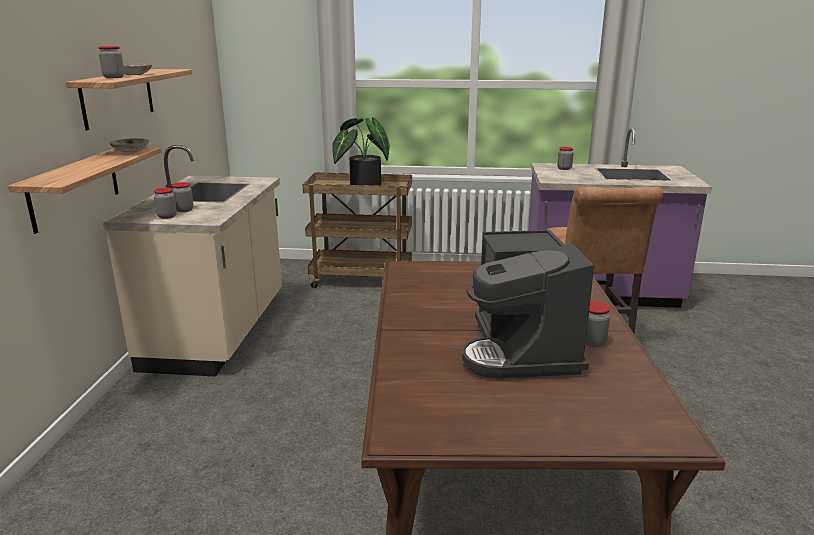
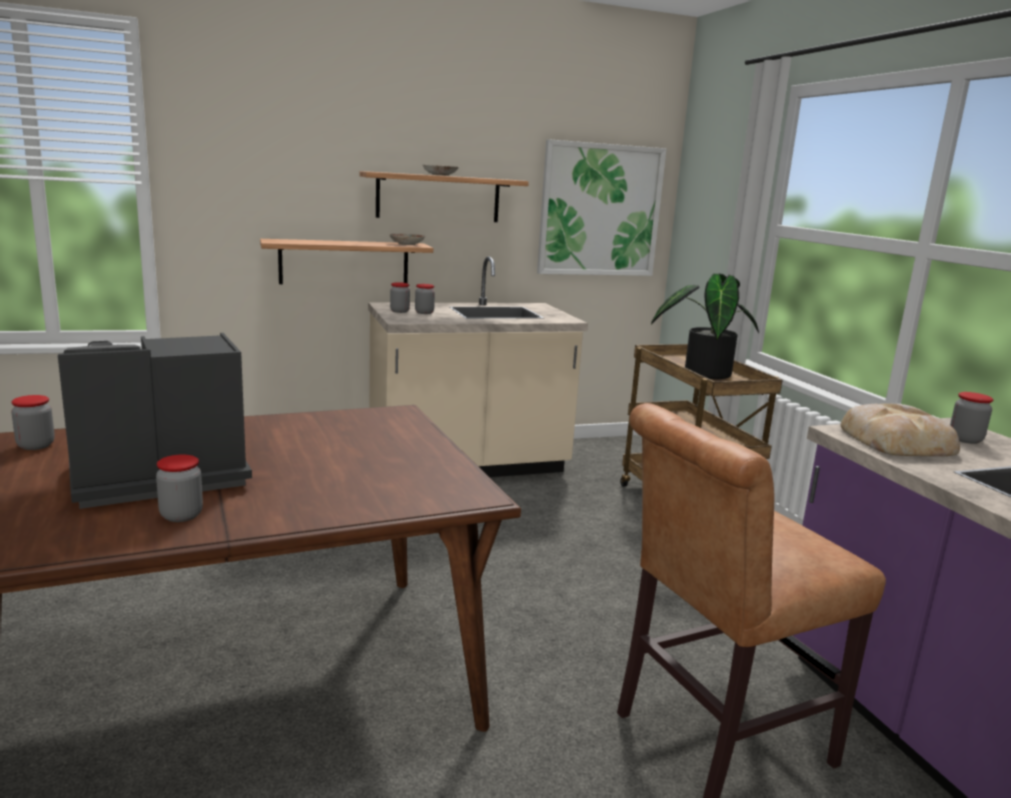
camera: 65 degrees right, 5 degrees down
jar [98,46,124,78] -> jar moved to [11,395,55,450]
none -> picture [537,139,666,276]
none -> bread [840,403,960,456]

